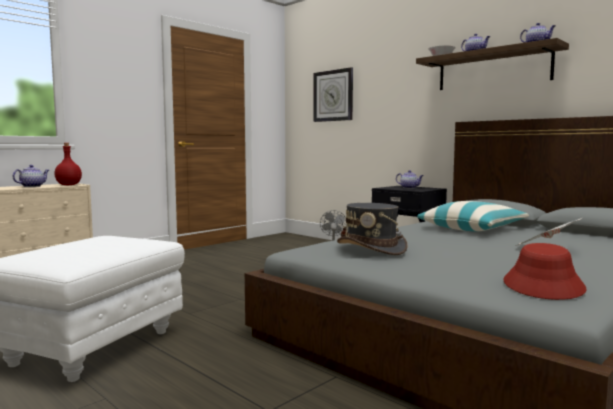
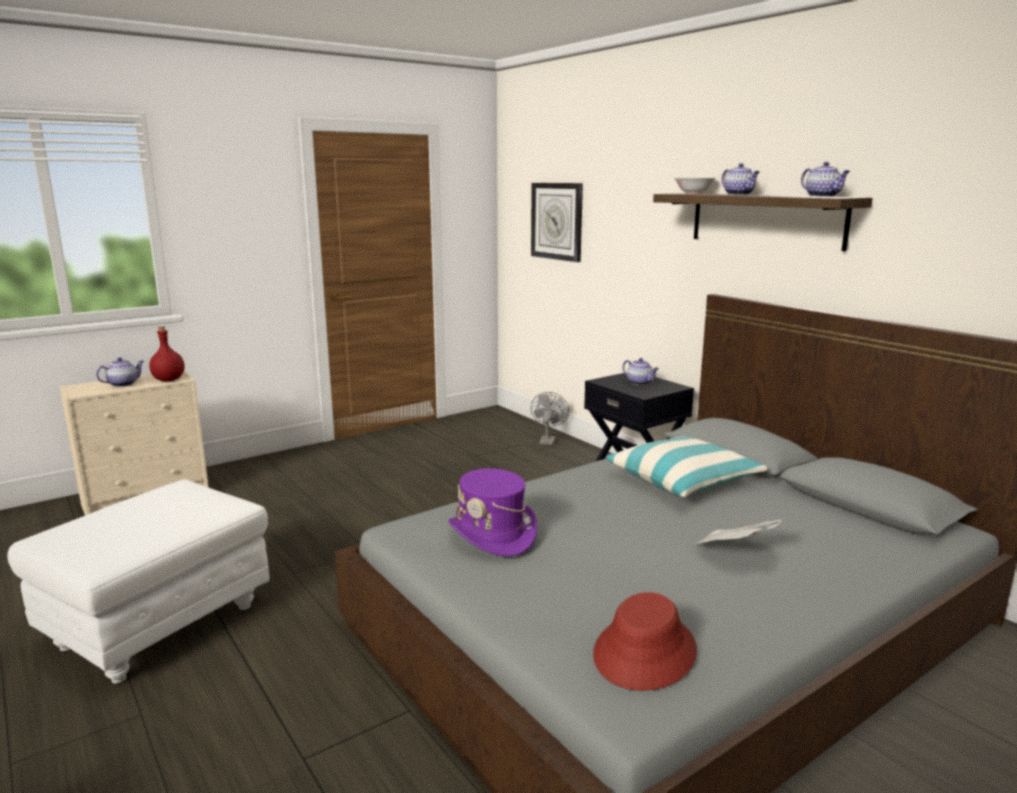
camera: 10 degrees right, 10 degrees up
grey hat [337,203,408,255] -> purple hat [448,468,537,557]

